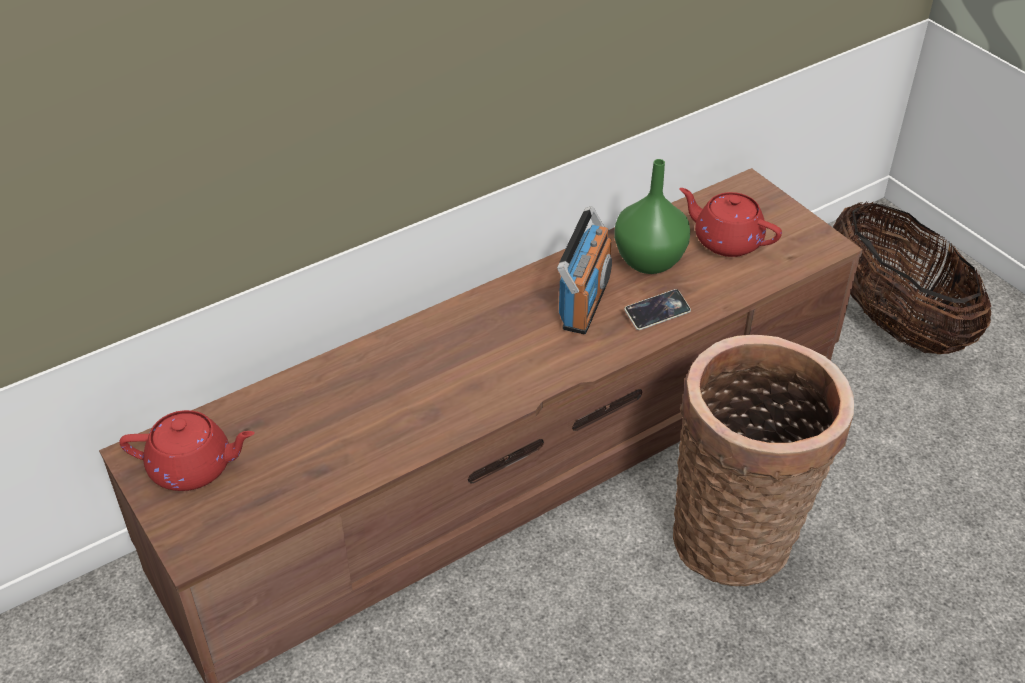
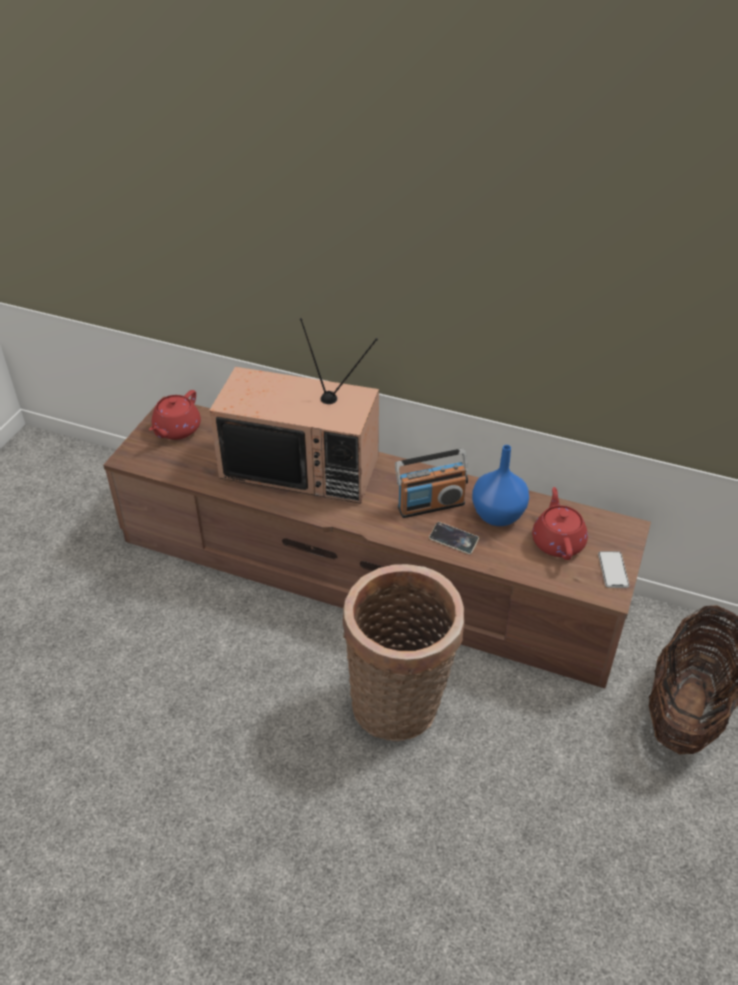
camera: 55 degrees right, 0 degrees up
red teapot [119,410,255,491] -> red teapot turned 60 degrees clockwise [149,390,201,440]
green vase [614,159,690,274] -> blue vase [472,445,529,526]
none -> television [209,318,379,504]
none -> phone [598,551,629,588]

